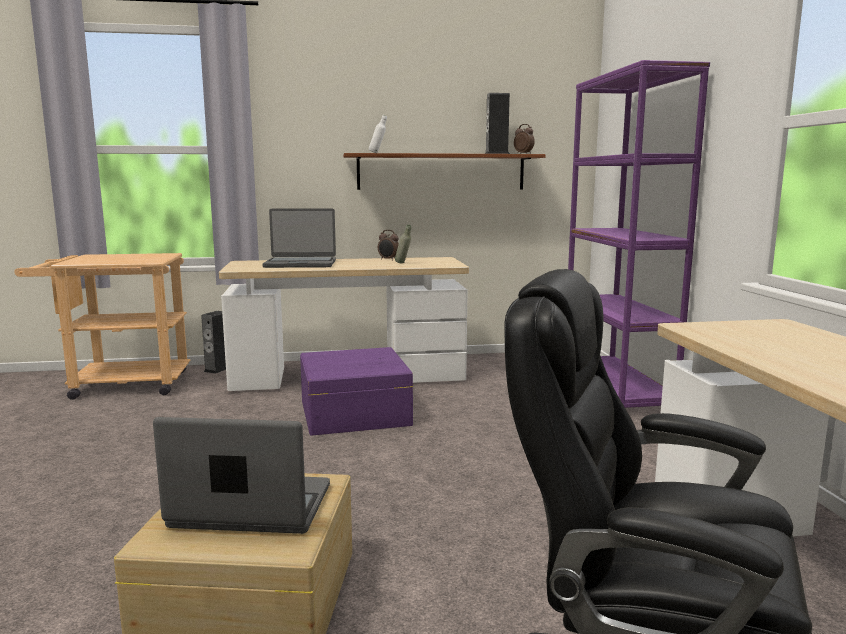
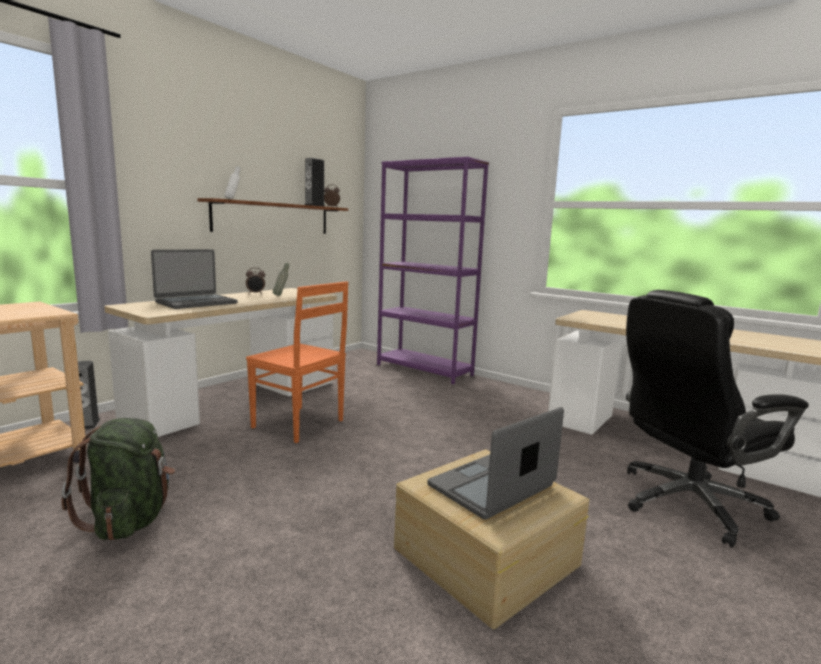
camera: 45 degrees left, 0 degrees up
purple storage box [300,347,413,436] -> orange chair [246,281,348,443]
none -> green backpack [61,418,175,541]

